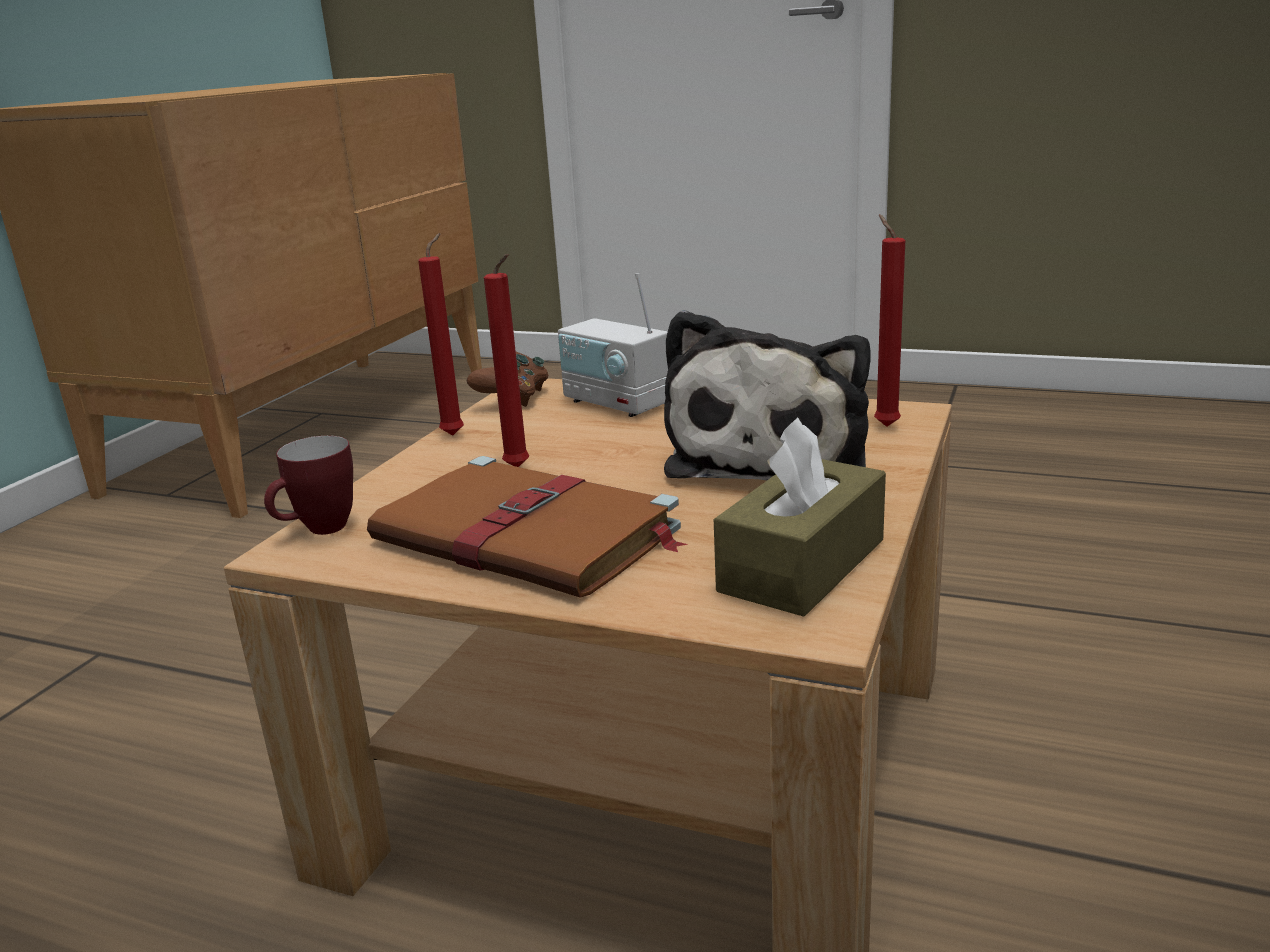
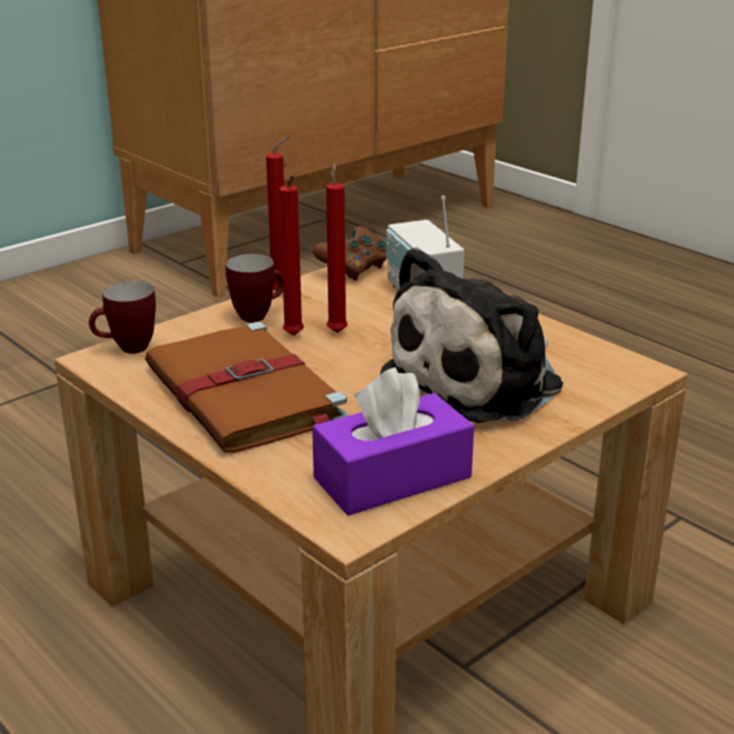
camera: 25 degrees right, 5 degrees up
brown tissue box [714,418,886,617] -> purple tissue box [312,367,474,516]
red candle [874,214,905,427] -> red candle moved to [326,163,348,333]
none -> mug [226,254,283,322]

